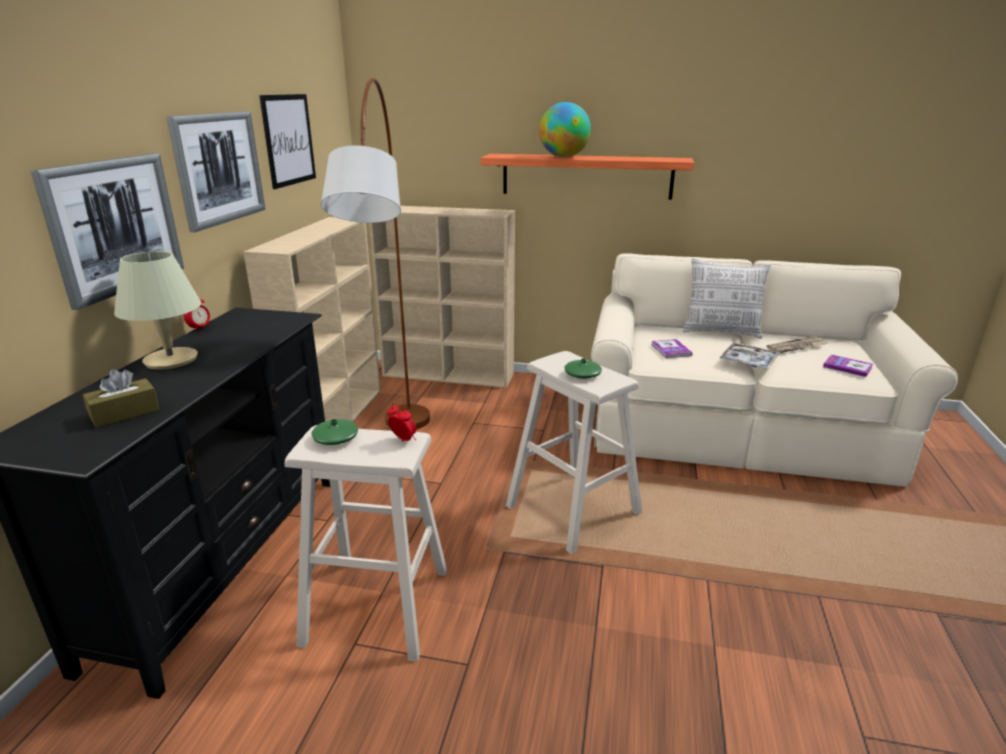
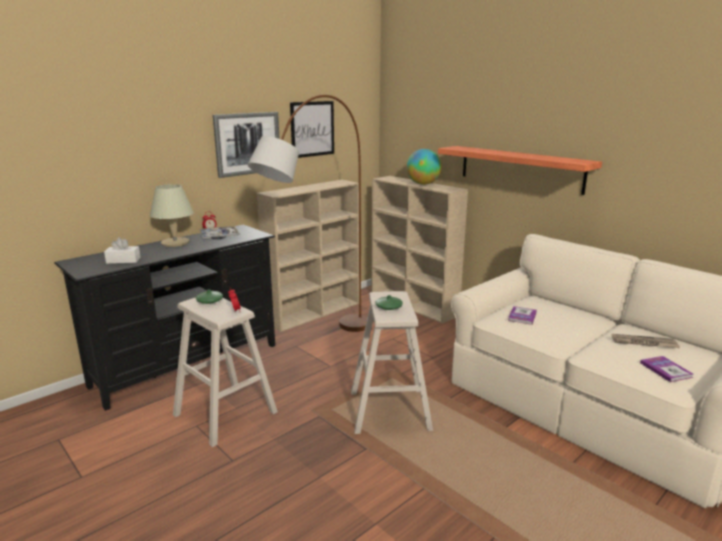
camera: 35 degrees right, 5 degrees down
picture [30,153,184,310] -> none
brown tissue box [83,369,160,428] -> white tissue box [104,237,141,264]
globe [539,102,591,157] -> globe moved to [406,149,442,185]
pillow [683,258,771,339] -> none
tray [720,342,779,369] -> tray moved to [199,226,240,239]

